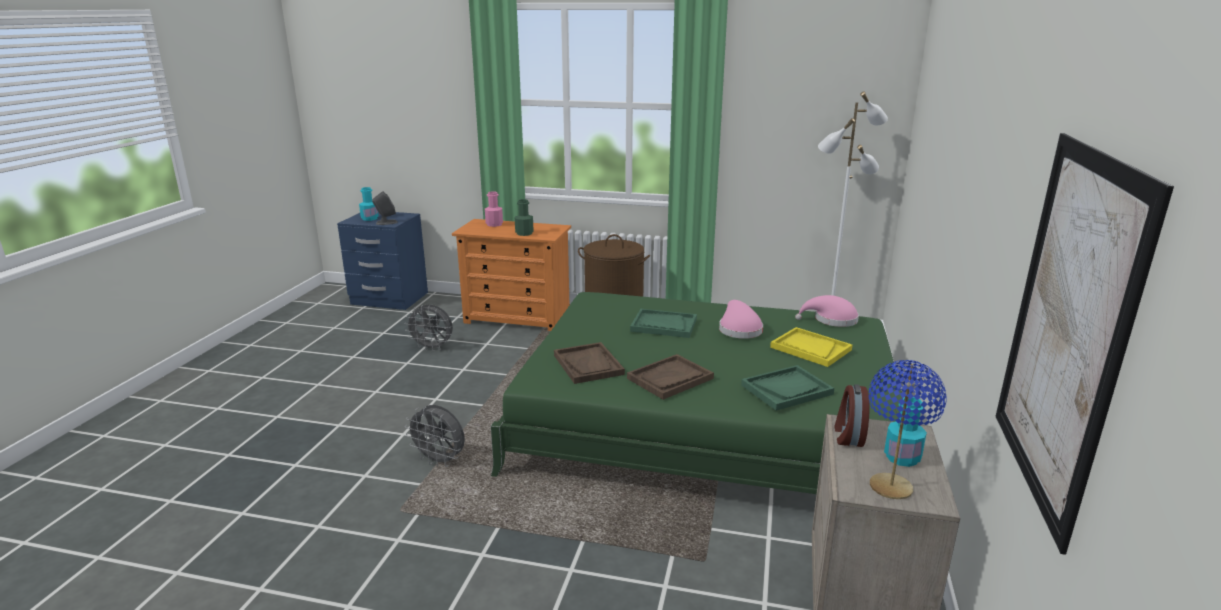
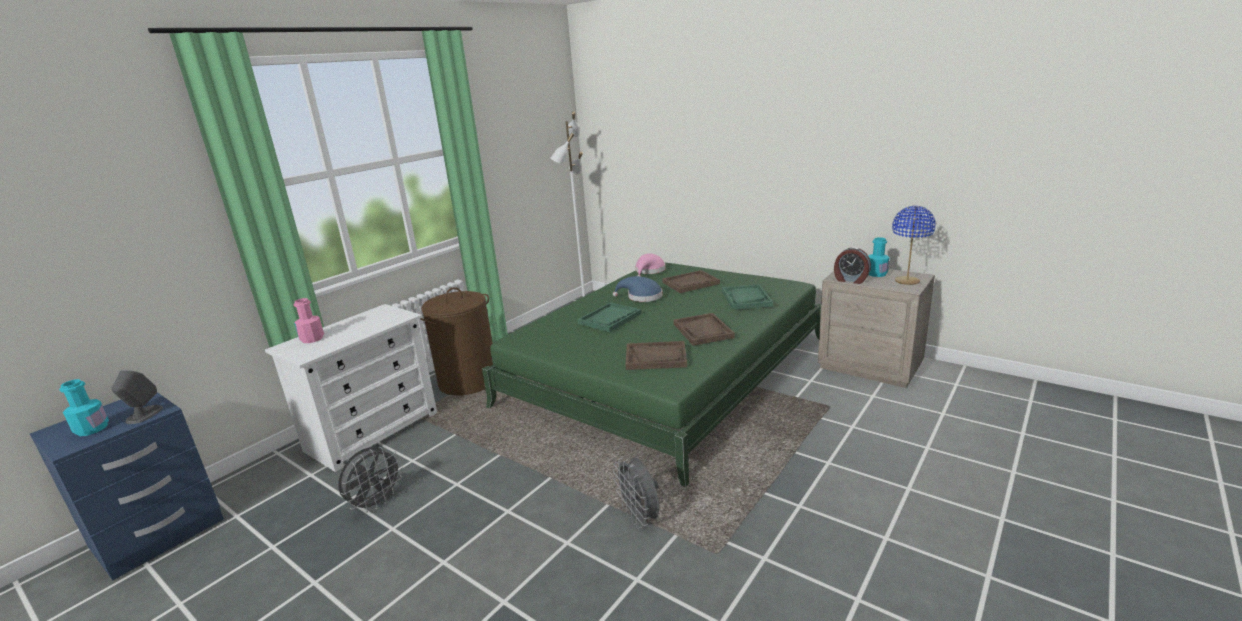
camera: 65 degrees left, 0 degrees up
grey fan [405,405,465,467] -> grey fan turned 105 degrees clockwise [613,457,659,529]
orange dresser [452,219,571,331] -> white dresser [265,304,437,472]
green bottle [515,199,534,236] -> none
pink hat [719,300,763,339] -> blue hat [613,276,663,302]
yellow tray [770,327,852,367] -> brown tray [662,270,720,293]
picture [995,133,1174,555] -> none

